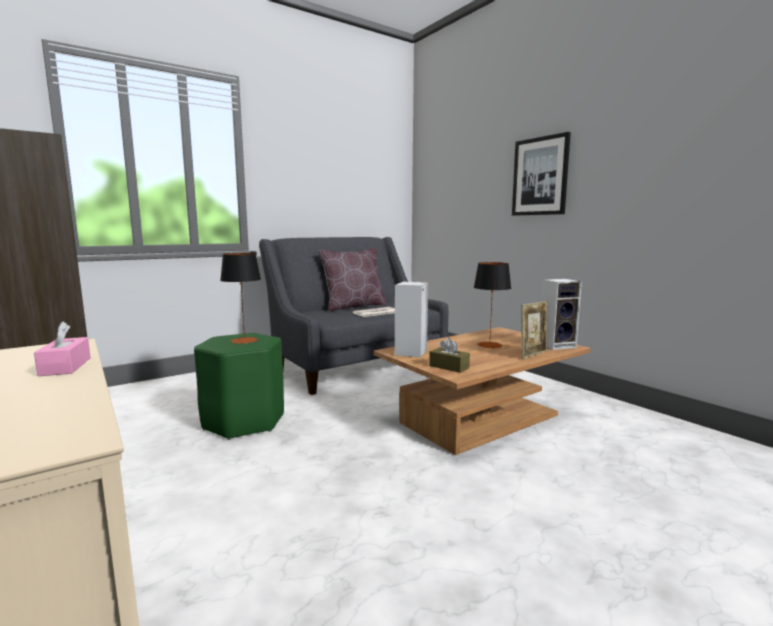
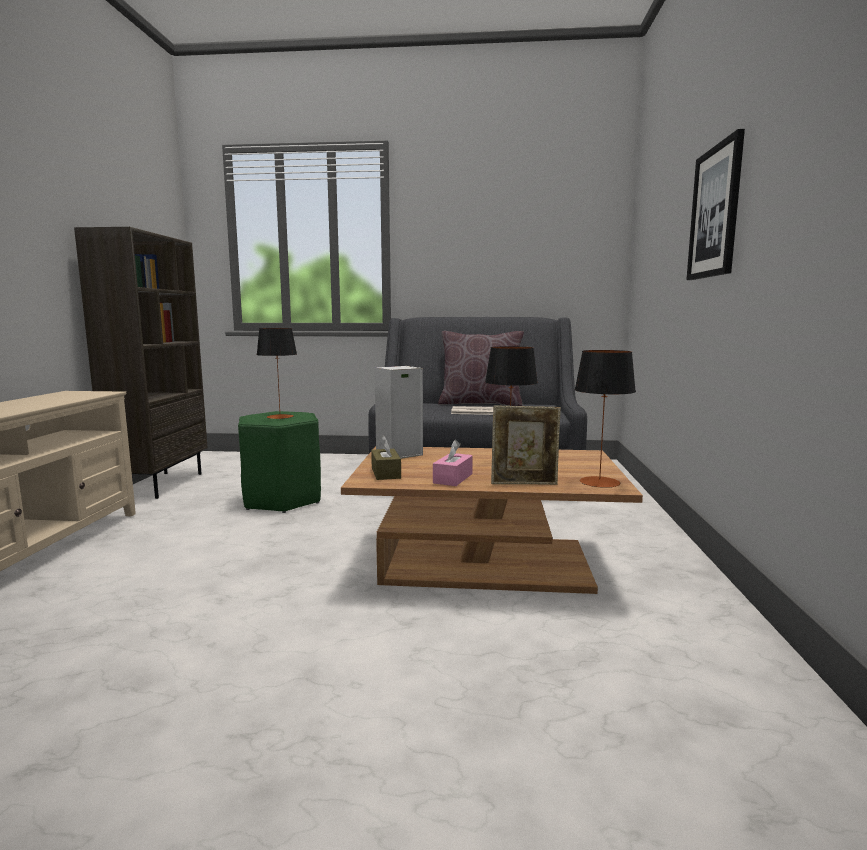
camera: 40 degrees right, 0 degrees up
pink tissue box [34,321,91,376] -> pink tissue box moved to [433,440,473,486]
speaker [540,279,582,350] -> table lamp [574,350,636,488]

